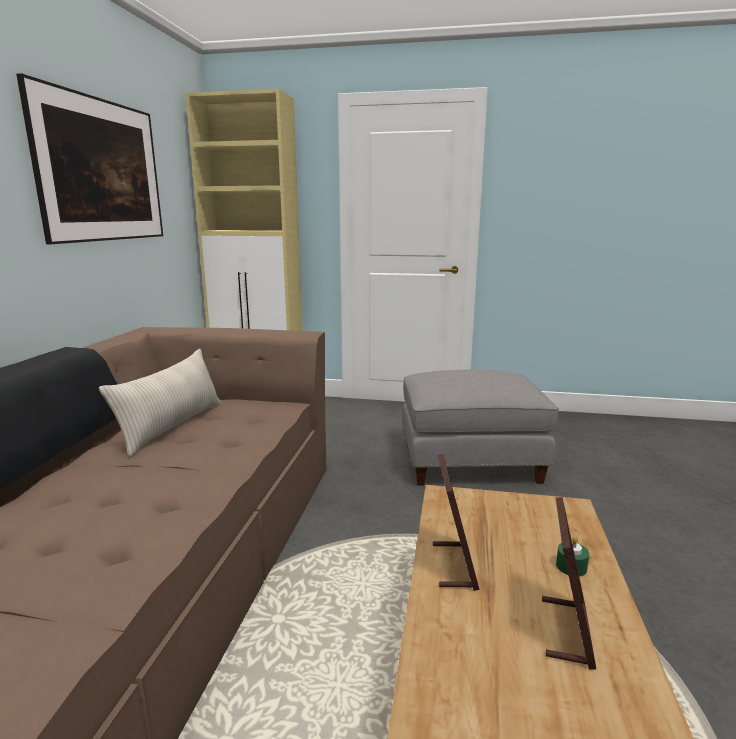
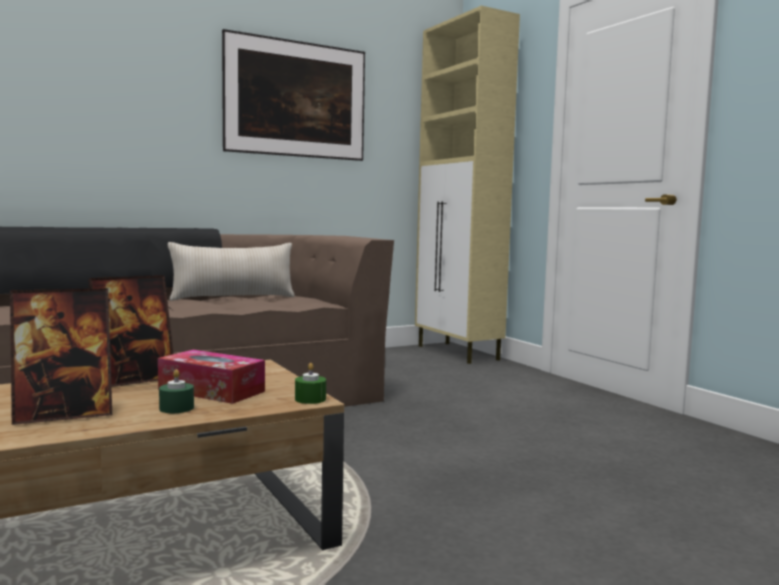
camera: 50 degrees right, 10 degrees down
grey ottoman [402,370,559,485] -> none
none -> tissue box [158,350,265,404]
none -> green candle [295,363,326,404]

